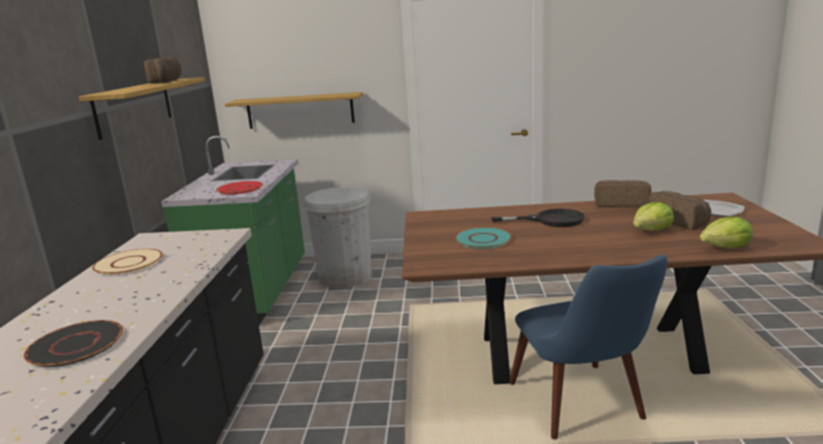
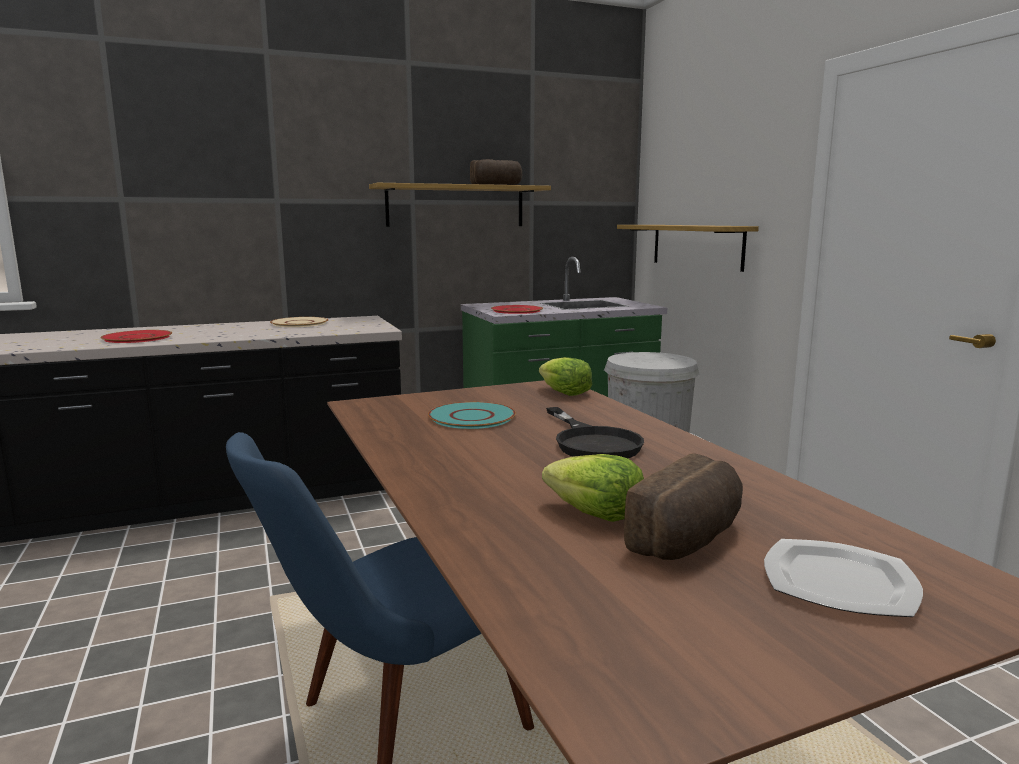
camera: 65 degrees right, 5 degrees down
black plate [24,320,123,367] -> red plate [100,330,172,343]
bread [594,180,652,208] -> none
lettuce [700,217,753,248] -> lettuce moved to [539,357,592,396]

